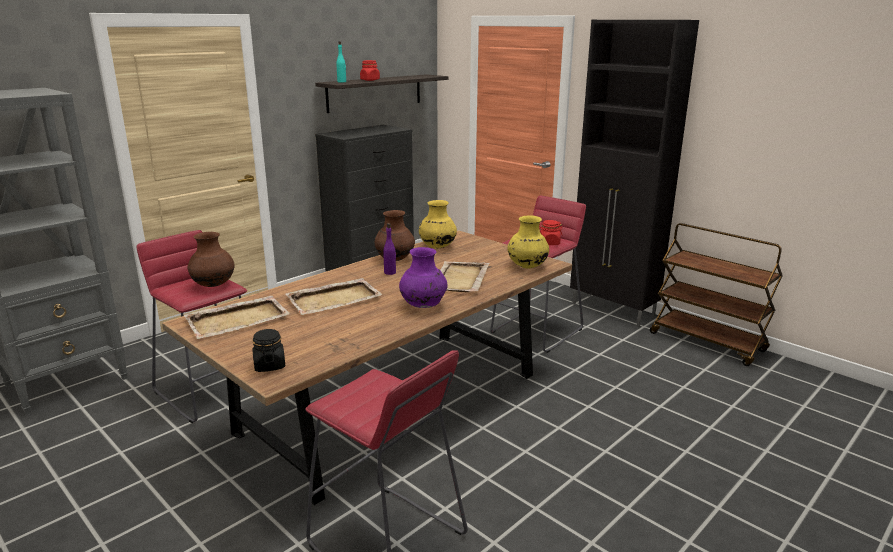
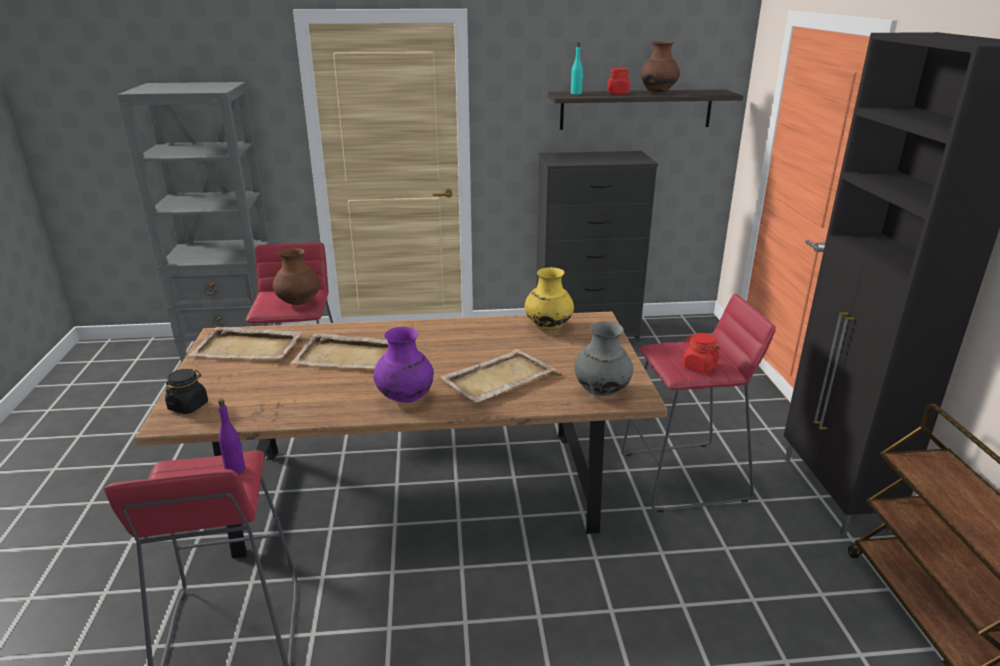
camera: 40 degrees right, 5 degrees up
brown vase [375,210,415,261] -> brown vase moved to [640,42,680,93]
purple bottle [383,223,396,275] -> purple bottle moved to [218,399,245,475]
yellow vase [507,215,549,268] -> grey vase [574,322,633,396]

